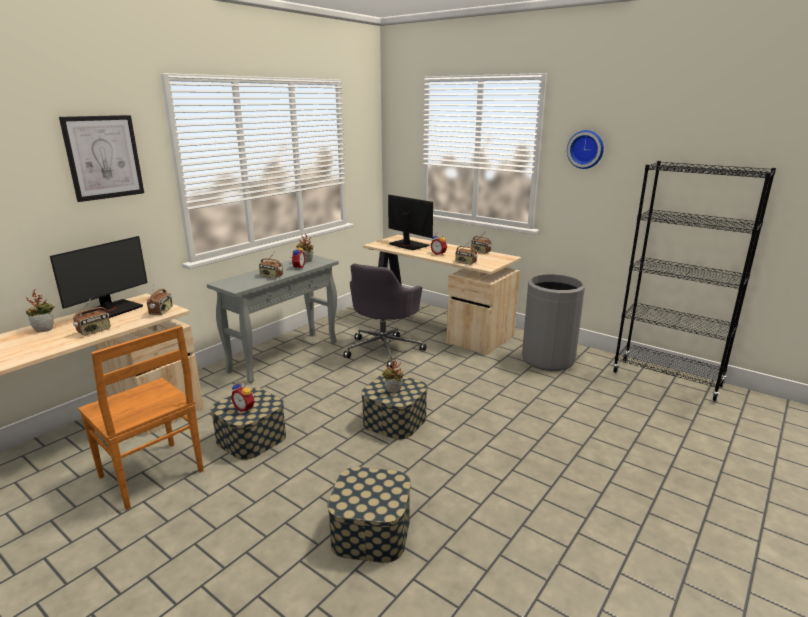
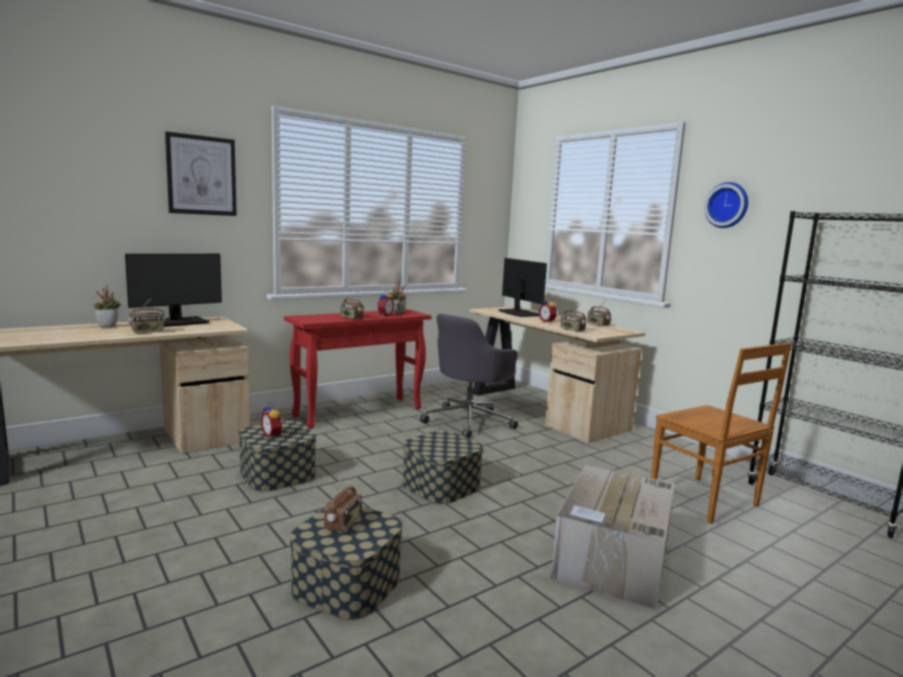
camera: 15 degrees right, 10 degrees down
brown chair [78,326,204,510] -> brown chair moved to [651,343,792,524]
radio [147,282,173,315] -> radio moved to [324,475,362,533]
grey console table [207,255,339,383] -> red console table [284,309,431,429]
potted plant [382,358,404,393] -> none
grey trash can [522,275,585,371] -> none
none -> cardboard box [551,465,675,610]

